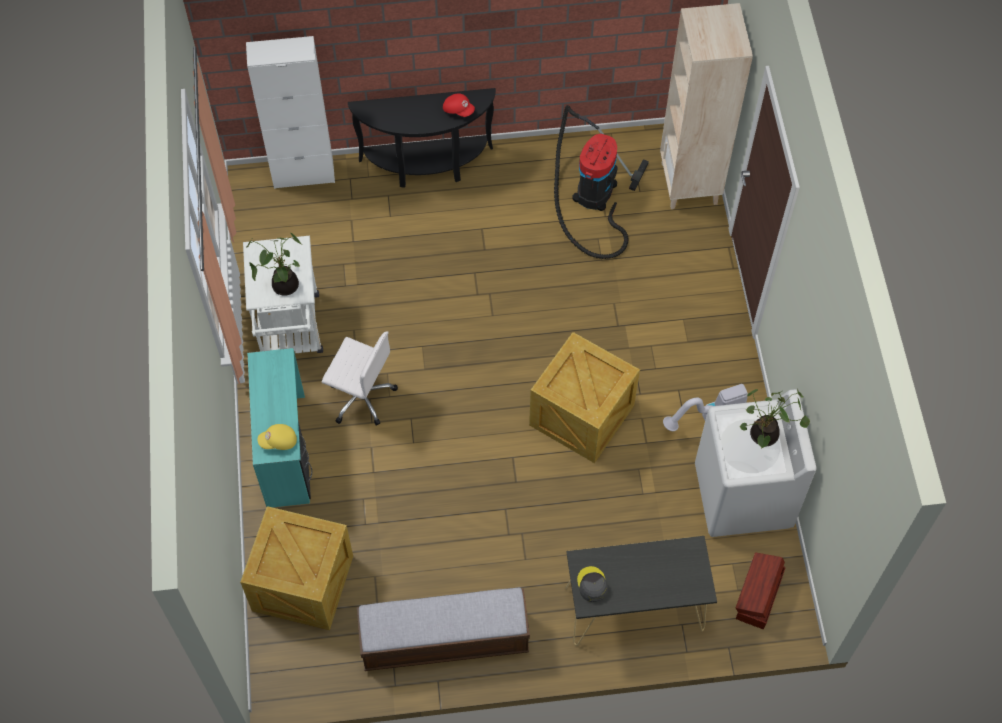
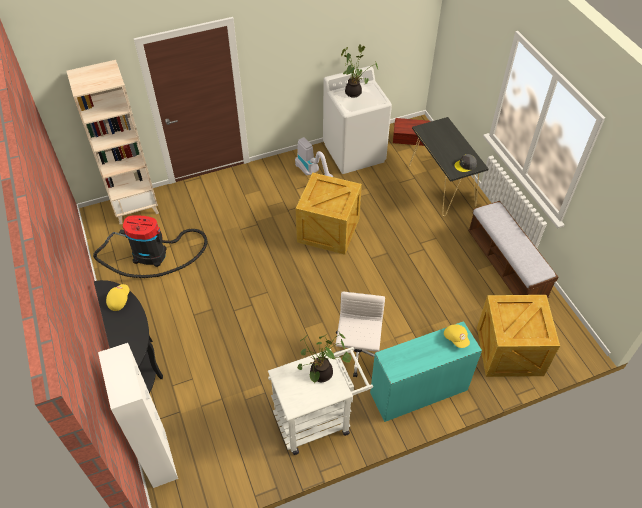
camera: 105 degrees left, 10 degrees down
red cap [443,93,475,117] -> yellow cap [106,284,129,311]

